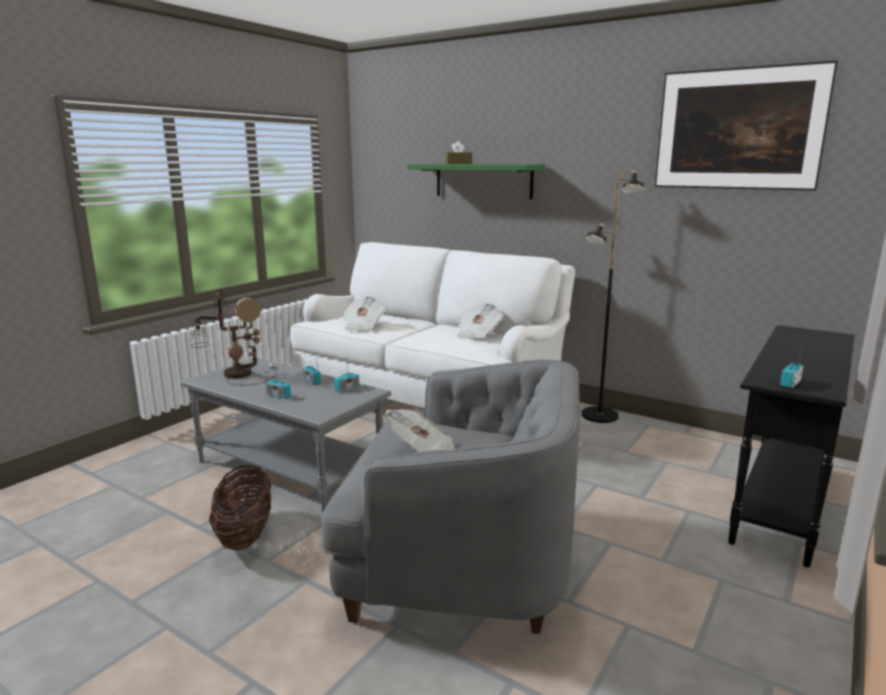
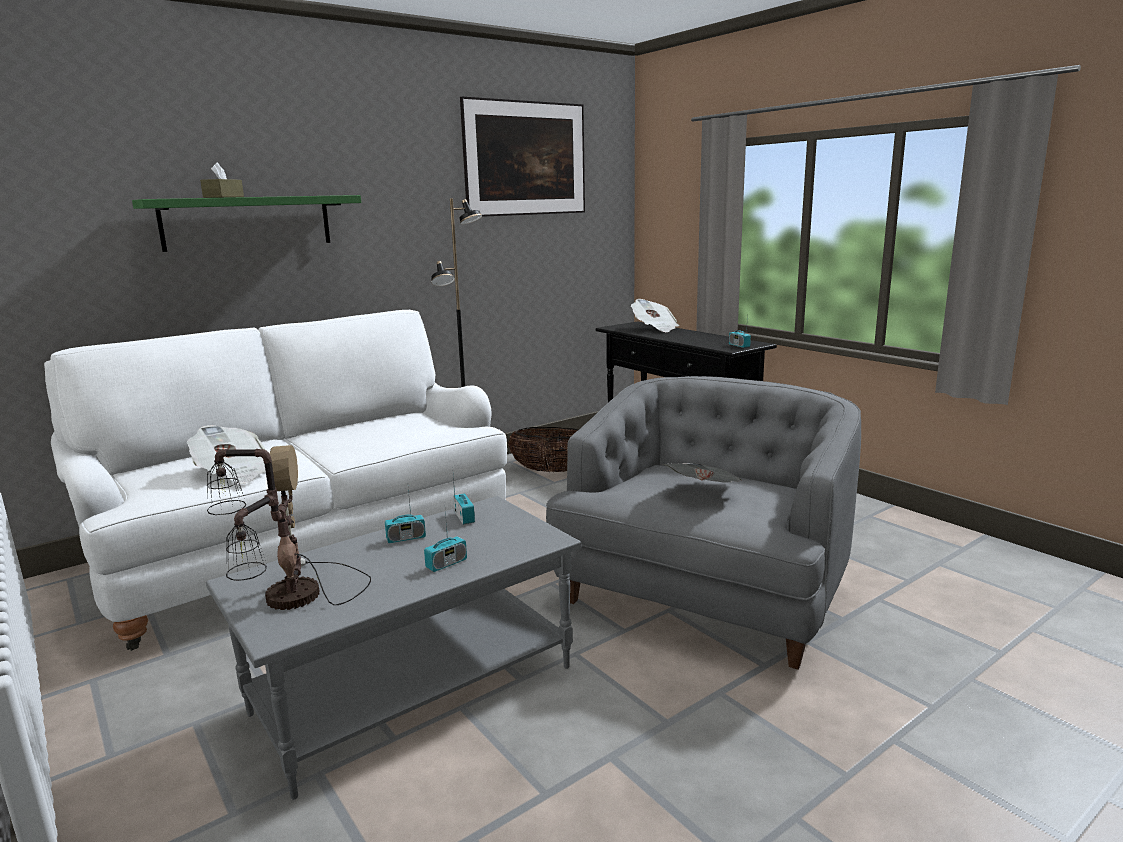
camera: 70 degrees left, 0 degrees up
basket [209,465,271,550] -> basket moved to [508,427,578,472]
newspaper [457,304,503,339] -> newspaper moved to [631,299,679,332]

